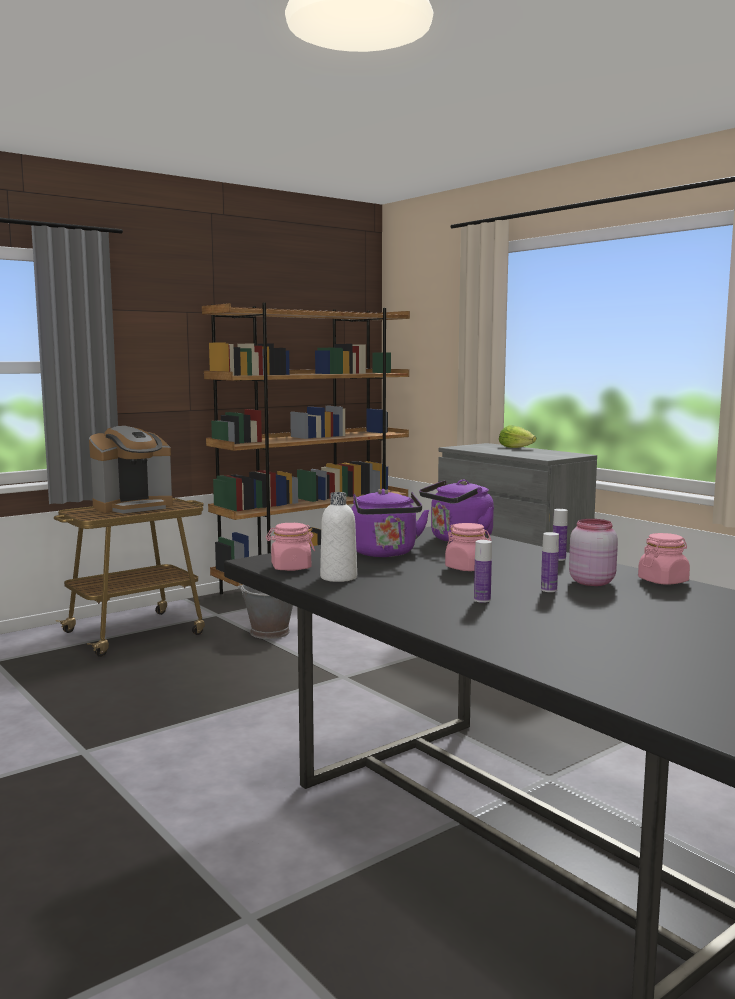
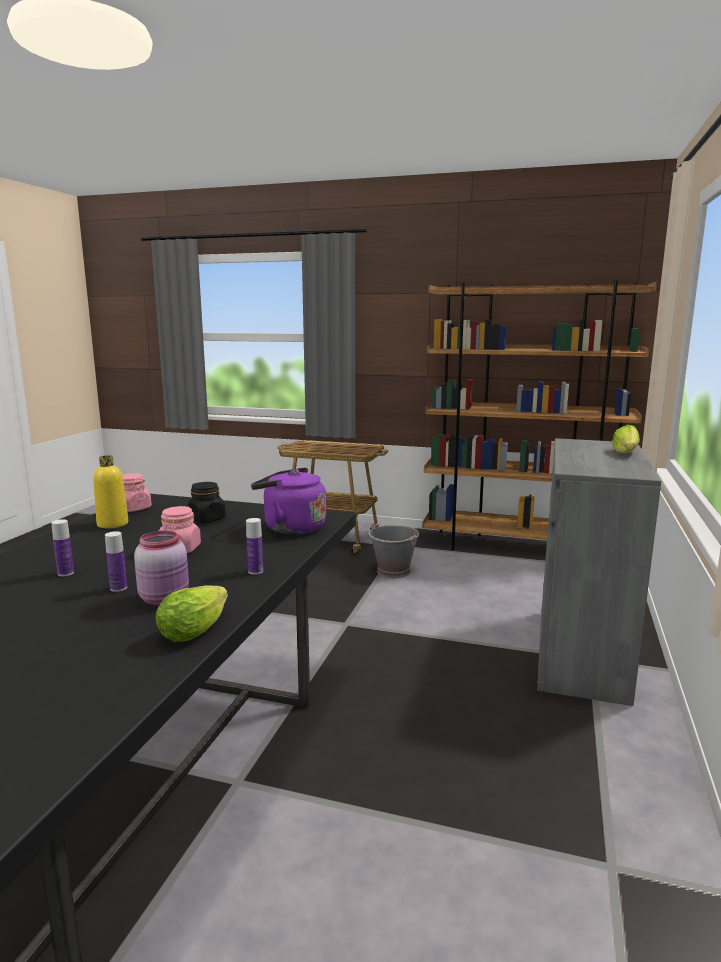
camera: 55 degrees right, 5 degrees up
coffee machine [89,426,173,513] -> none
white bottle [320,492,357,582] -> yellow bottle [93,455,128,528]
purple kettle [351,489,430,557] -> black jar [187,482,226,523]
pink jar [638,533,690,585] -> lettuce [156,586,228,642]

